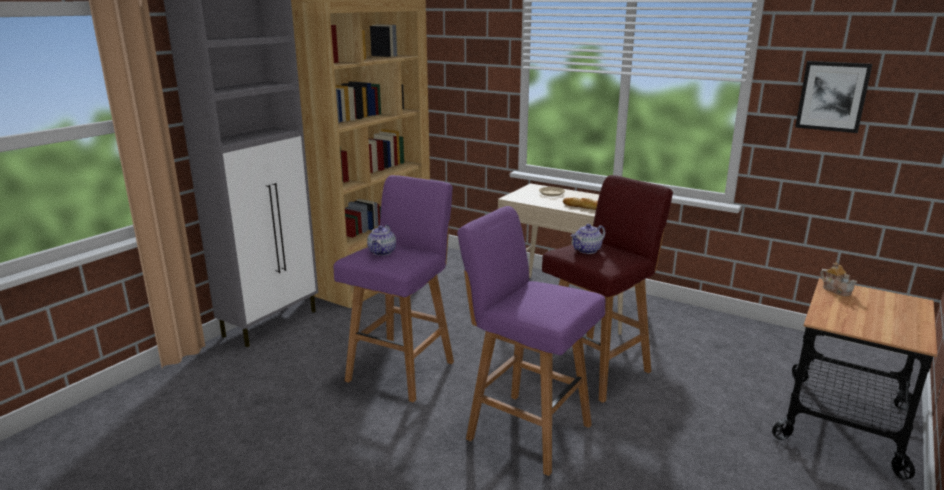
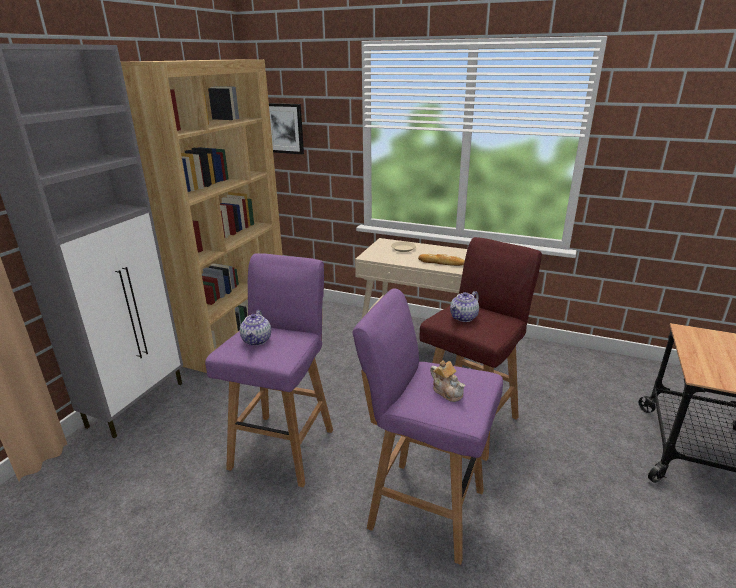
camera: 10 degrees left, 5 degrees up
picture [795,61,872,133] -> picture moved to [269,103,304,154]
teapot [820,262,857,296] -> teapot moved to [430,360,465,402]

